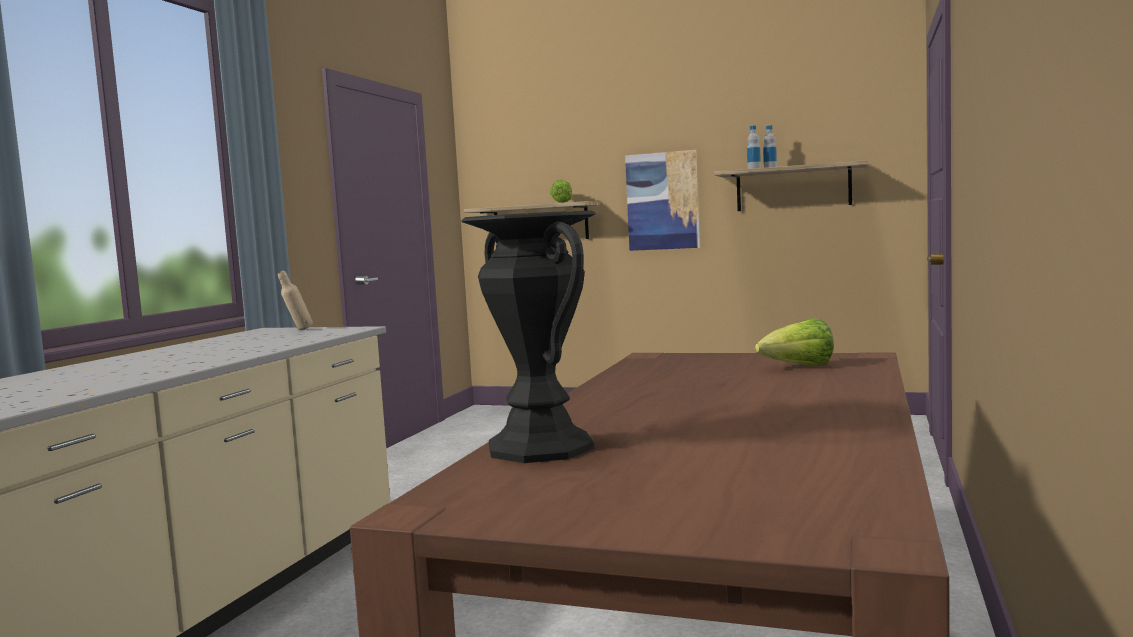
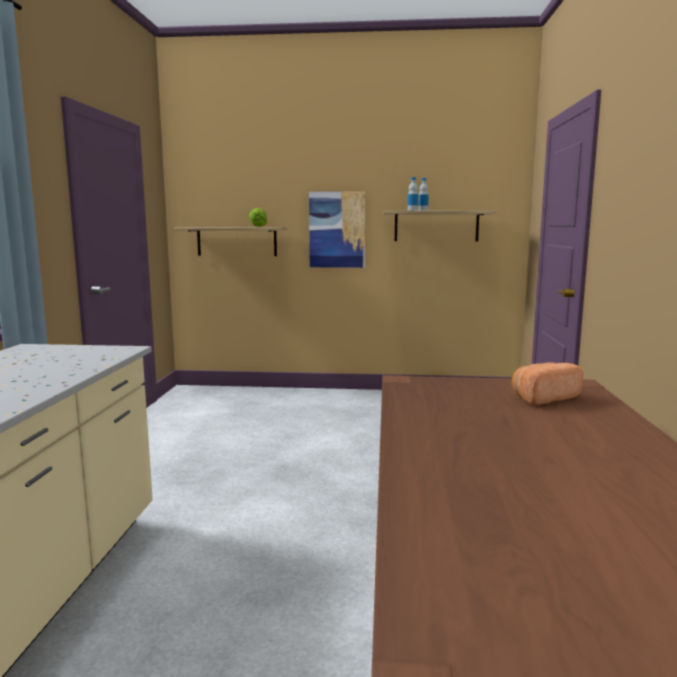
camera: 15 degrees left, 5 degrees up
beige bottle [278,271,313,330] -> none
black vase [461,211,596,463] -> none
lettuce [755,318,834,366] -> bread [512,362,583,405]

